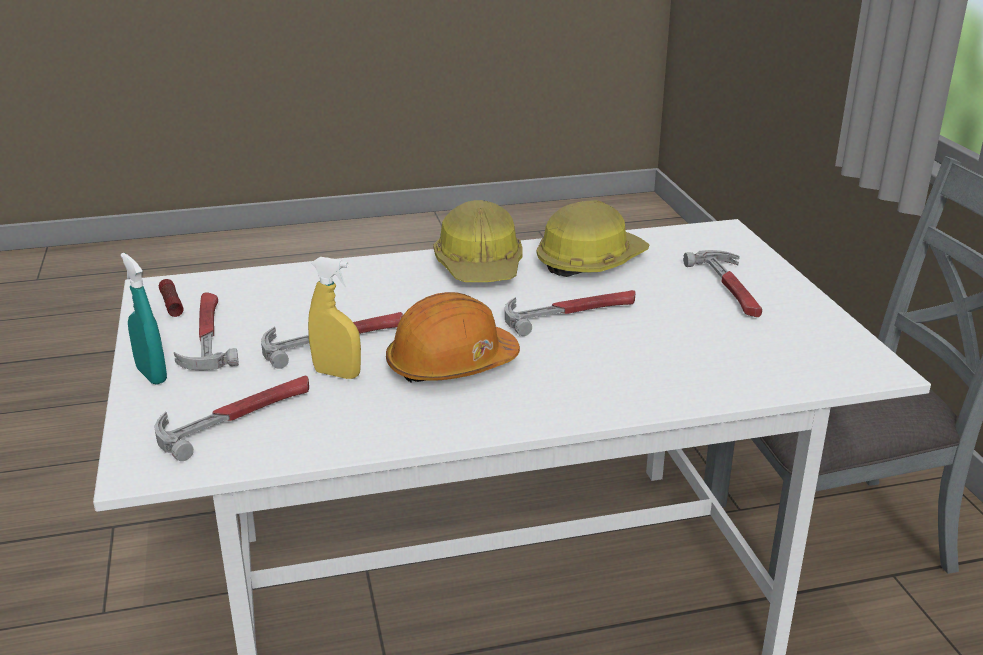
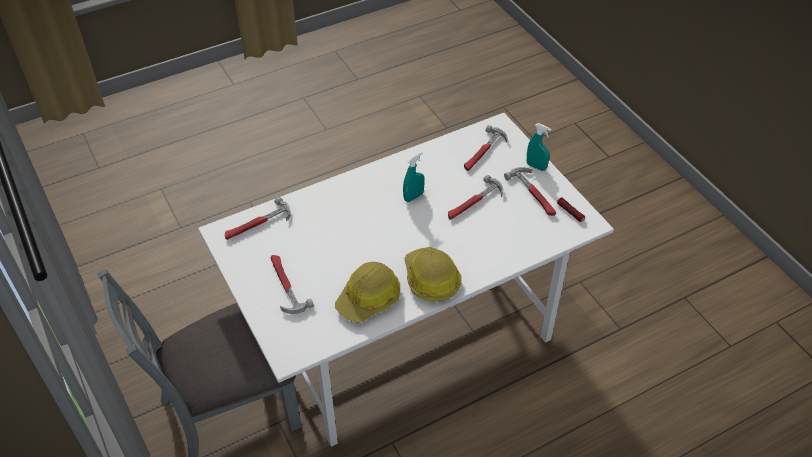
camera: 165 degrees right, 20 degrees up
yellow spray bottle [308,257,361,379] -> none
orange hard hat [386,292,520,383] -> turquoise spray bottle [403,152,425,202]
hammer [505,290,635,336] -> hammer moved to [225,197,291,240]

